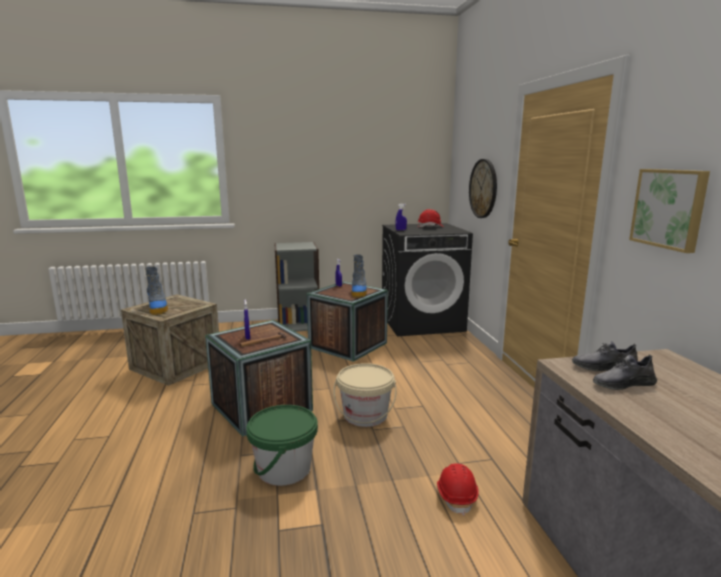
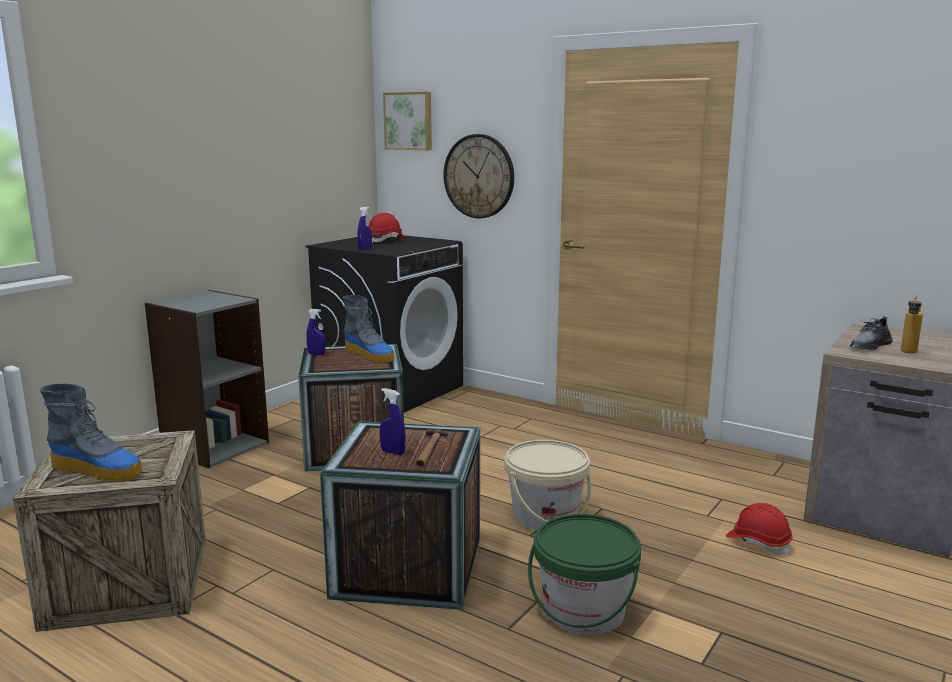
camera: 45 degrees left, 0 degrees up
grey shoe [593,354,657,390] -> bottle [901,295,923,353]
picture [629,169,710,253] -> picture moved to [383,92,432,150]

